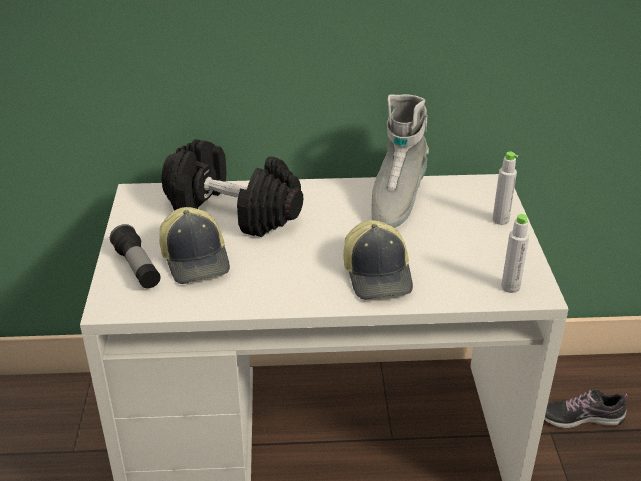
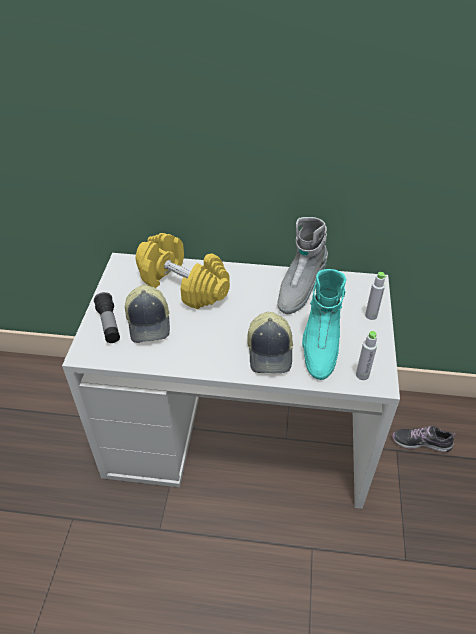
camera: 10 degrees right, 10 degrees up
black dumbbell [161,139,303,237] -> yellow dumbbell [136,233,230,309]
none -> turquoise boot [302,269,346,380]

